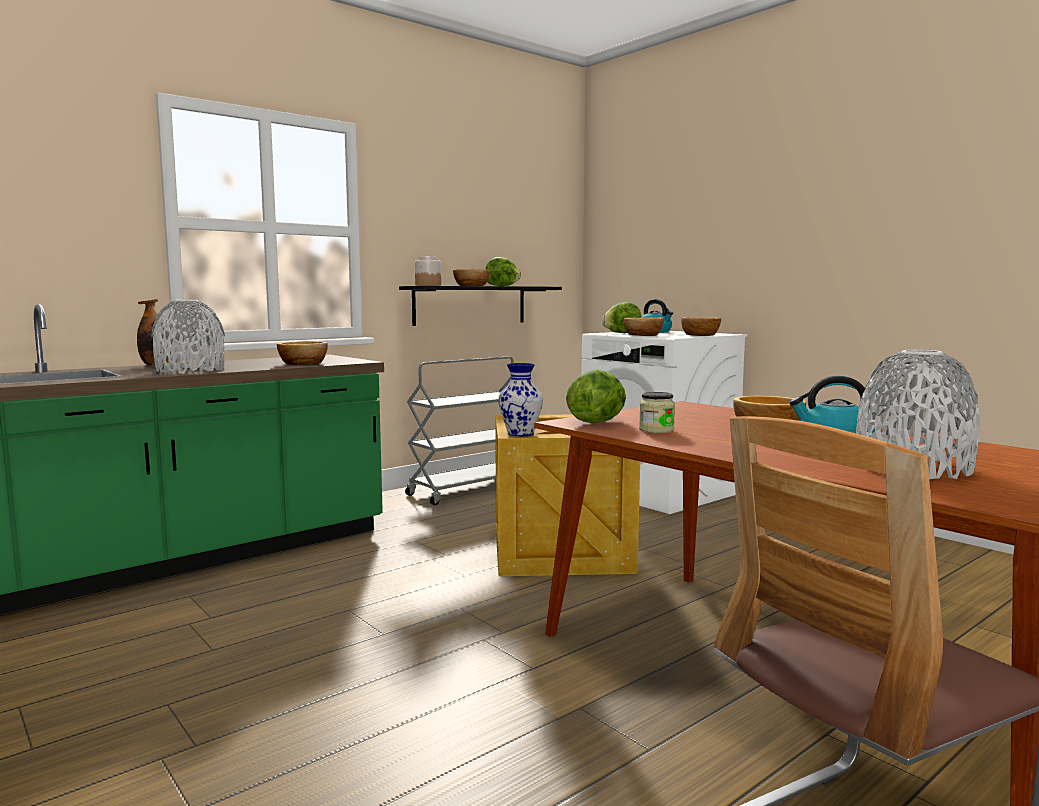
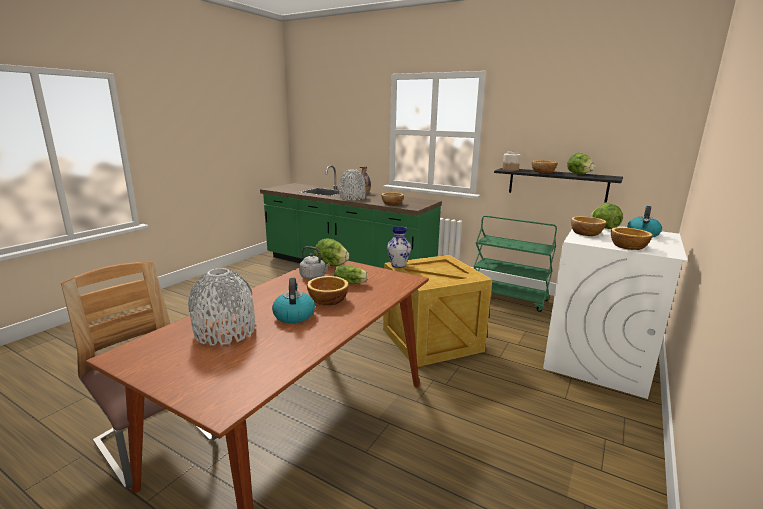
camera: 70 degrees right, 10 degrees up
grey cart [405,357,514,505] -> green cart [473,216,557,312]
jar [639,392,675,433] -> grey kettle [299,246,330,279]
none -> lettuce [334,265,369,284]

